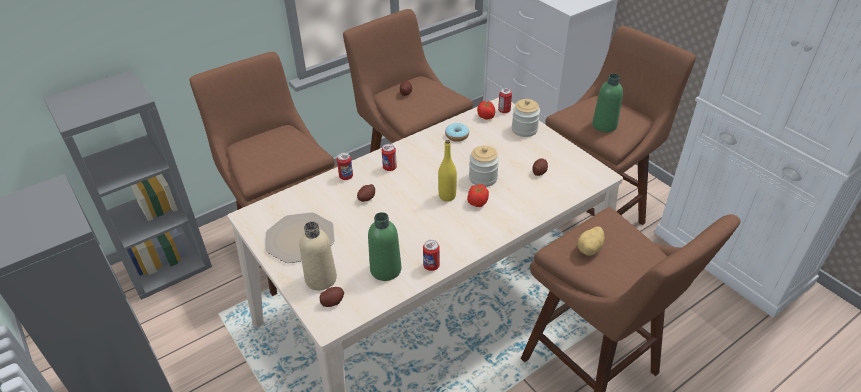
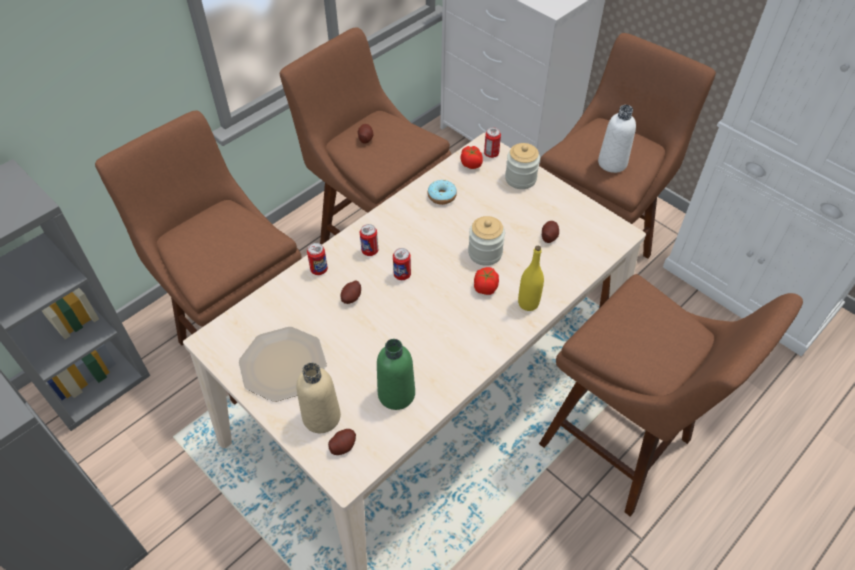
camera: 10 degrees left, 10 degrees up
can [423,240,440,271] -> can moved to [393,248,411,280]
yellow bottle [438,140,457,202] -> yellow bottle moved to [518,246,544,311]
potato [577,226,605,256] -> none
green bottle [592,74,623,132] -> white bottle [598,105,636,173]

